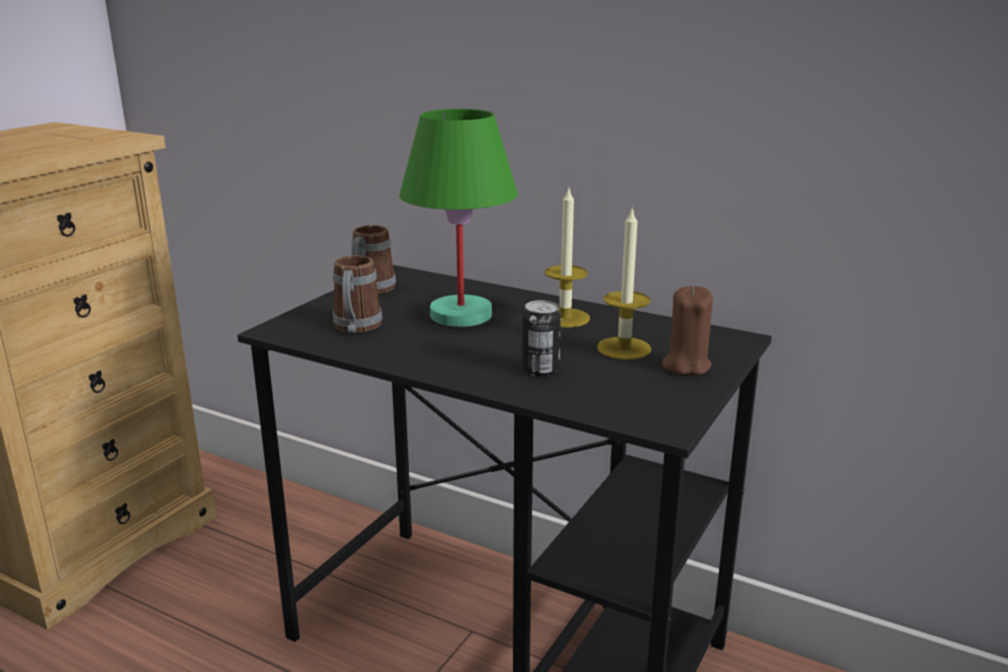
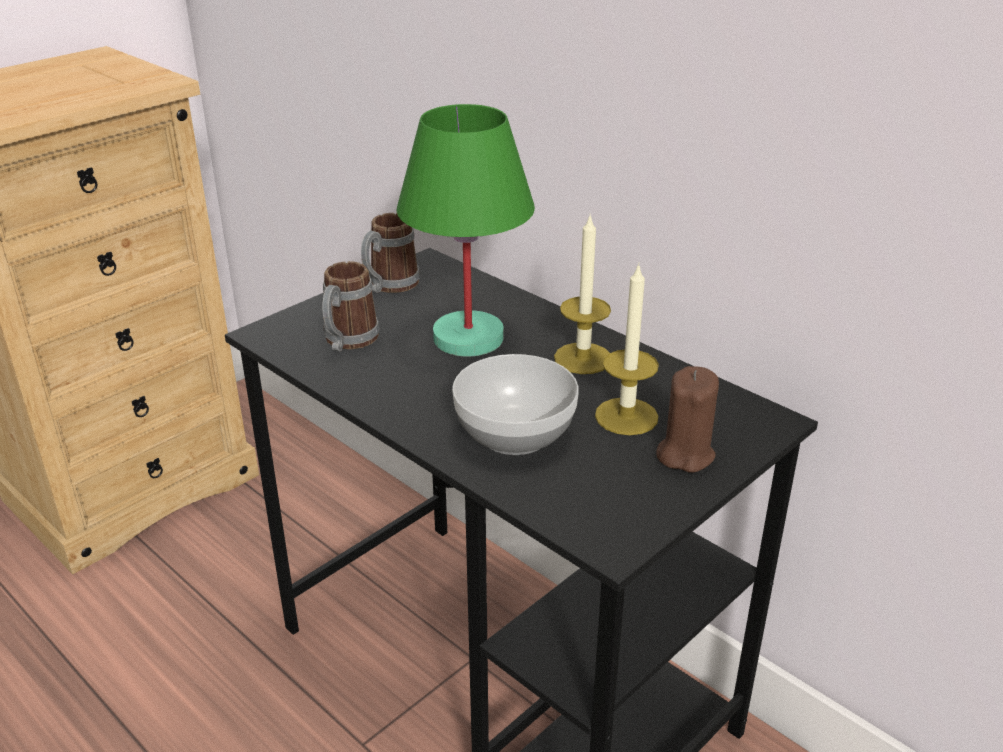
camera: 15 degrees right, 10 degrees up
can [522,300,561,376] -> bowl [452,354,579,455]

